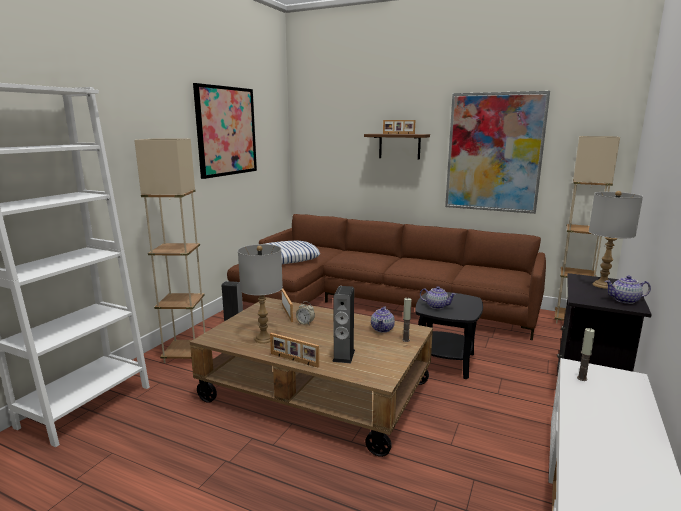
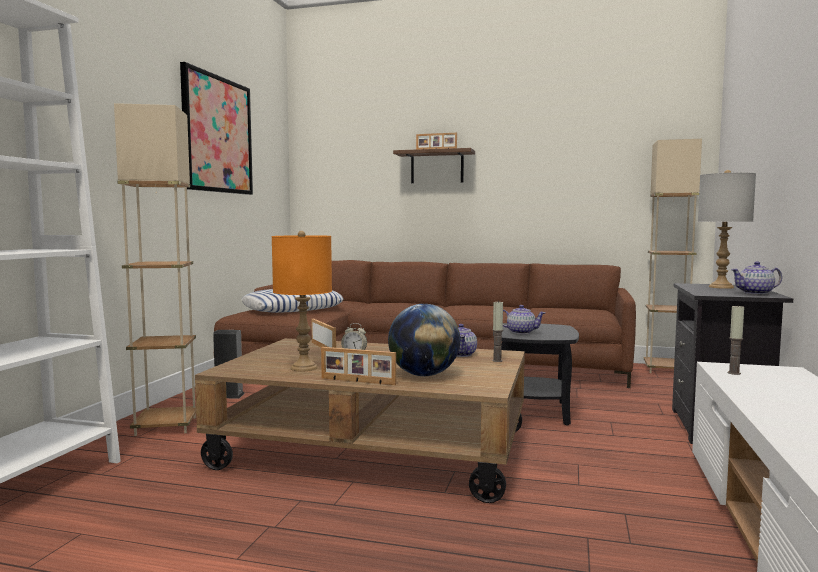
camera: 10 degrees left, 10 degrees down
grey table lamp [238,244,283,344] -> orange table lamp [272,231,332,371]
speaker [332,286,355,363] -> globe [388,304,460,376]
picture [445,91,550,214] -> none

